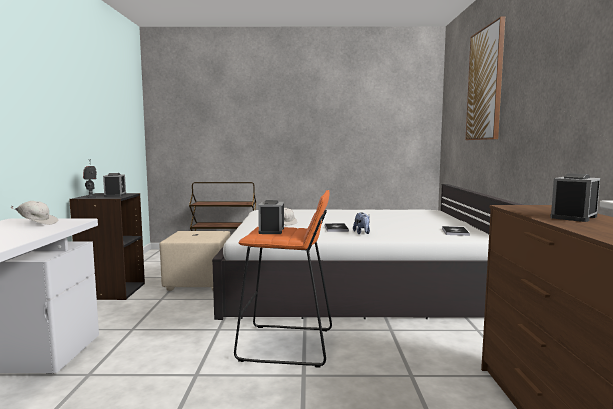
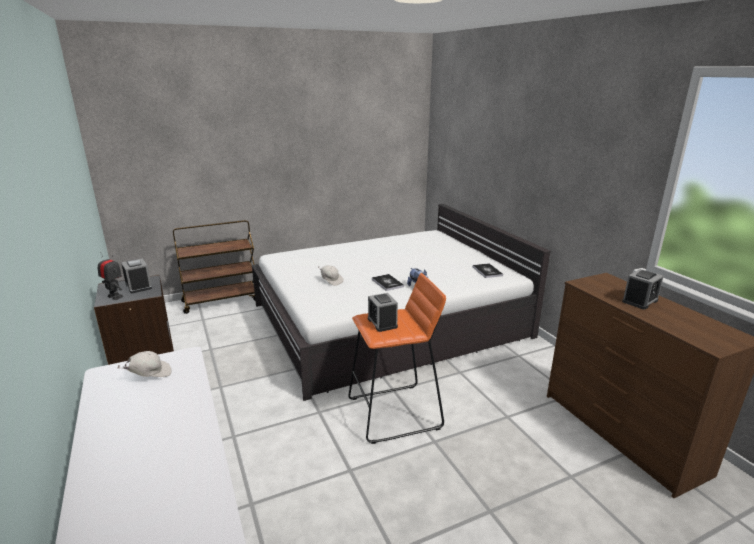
camera: 25 degrees left, 15 degrees up
beige ottoman [159,231,230,291] -> none
picture [466,17,505,140] -> none
alarm clock [550,173,600,222] -> alarm clock turned 150 degrees counterclockwise [622,269,664,309]

